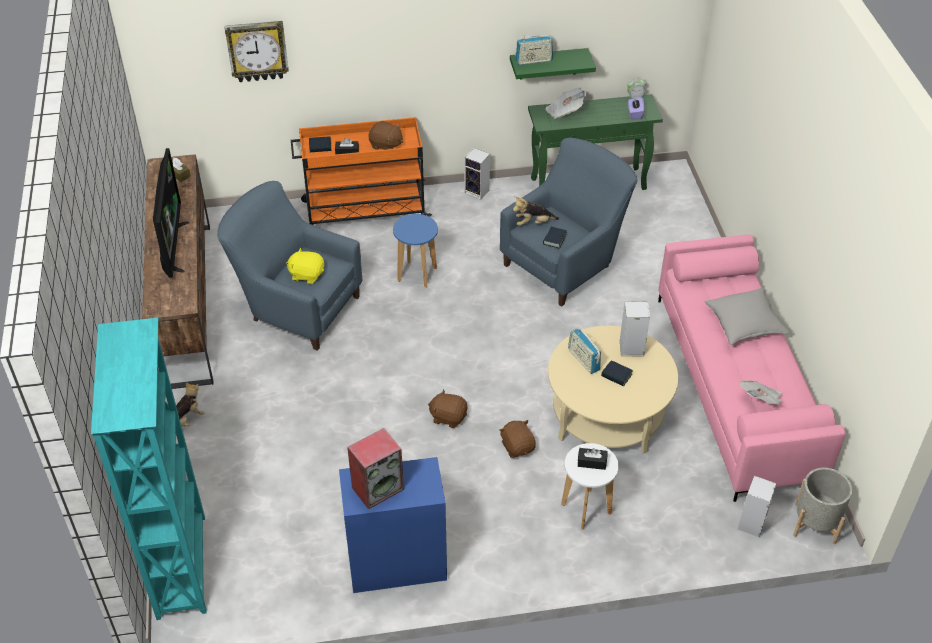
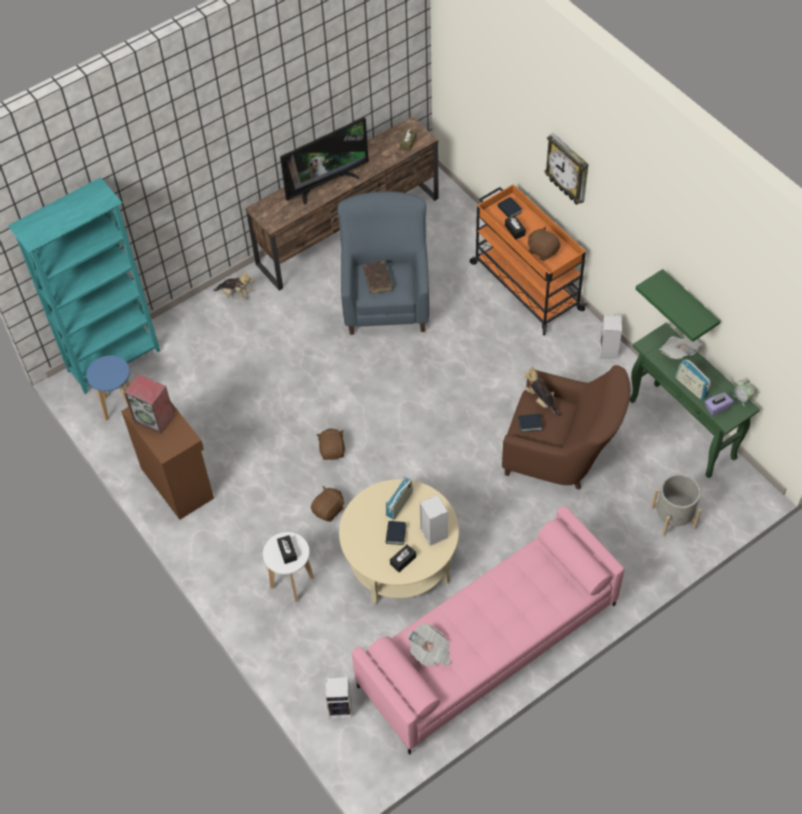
camera: 65 degrees right, 10 degrees up
wall clock [225,21,289,82] -> wall clock moved to [544,133,588,205]
yellow plush toy [286,248,324,284] -> brown book [362,260,393,294]
blue cabinet [339,457,447,593] -> brown cabinet [121,401,214,520]
brown plush toy [368,121,403,150] -> brown plush toy turned 135 degrees clockwise [528,226,560,261]
blue stool [393,214,438,288] -> blue stool moved to [86,355,130,421]
blue armchair [500,138,637,307] -> brown armchair [502,365,631,490]
radio [515,35,553,65] -> radio moved to [675,359,711,400]
grey pillow [705,288,789,345] -> none
grey planter [793,468,852,544] -> grey planter moved to [651,474,701,536]
none -> black tissue box [390,544,416,572]

